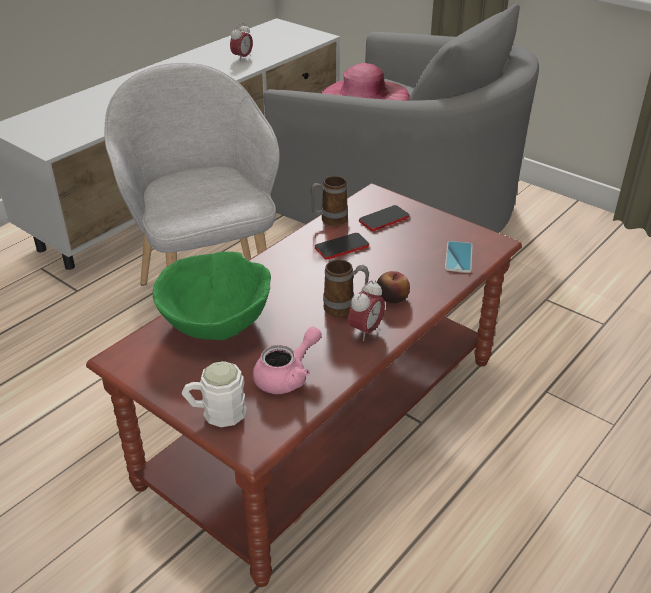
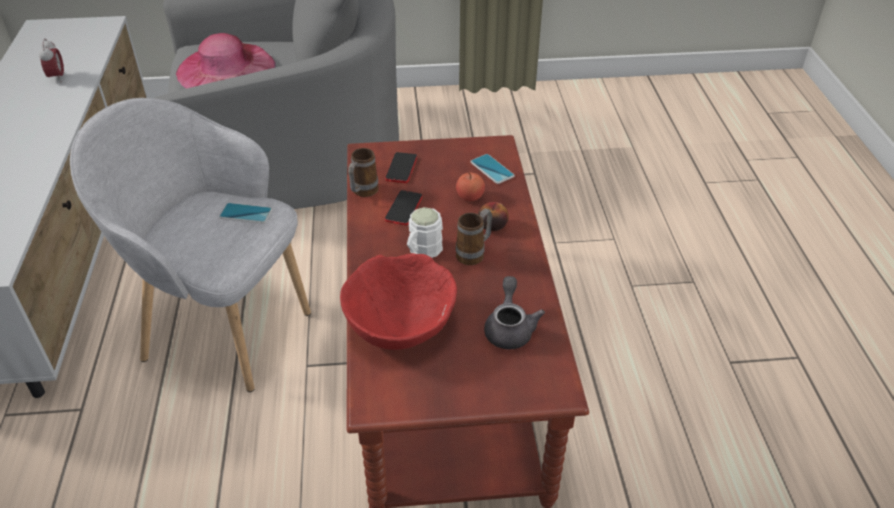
camera: 45 degrees left, 5 degrees up
green bowl [153,251,271,340] -> red bowl [340,253,457,350]
white mug [182,361,247,427] -> white mug moved to [407,207,443,258]
pink teapot [253,326,322,394] -> grey teapot [484,276,545,349]
alarm clock [348,280,385,341] -> none
none -> phone [219,203,273,224]
none -> apple [456,173,485,201]

